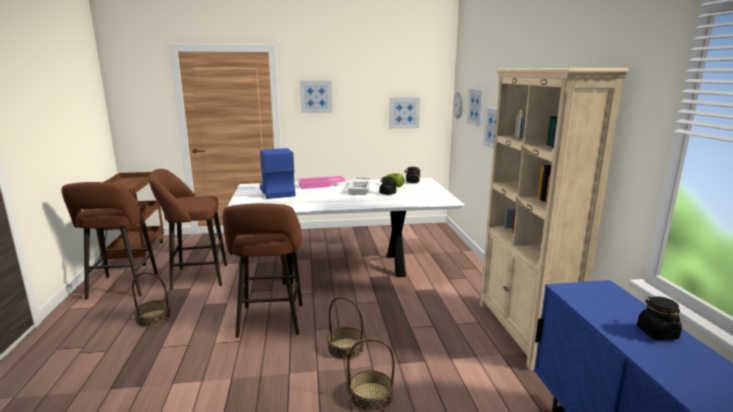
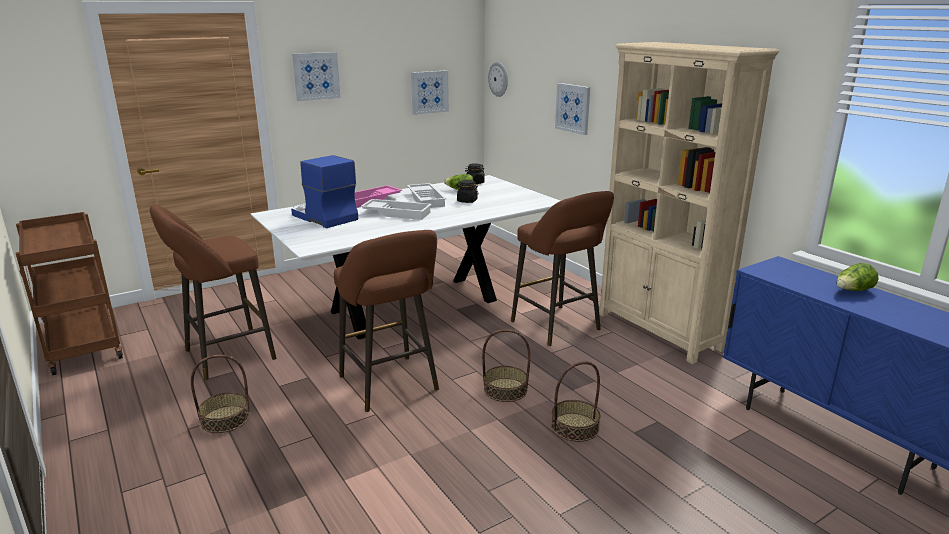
camera: 25 degrees left, 5 degrees up
brown stool [61,182,158,299] -> brown stool moved to [511,191,614,346]
picture [467,89,485,127] -> none
black jar [637,296,682,340] -> lettuce [837,263,879,291]
none -> white tray [360,199,432,220]

